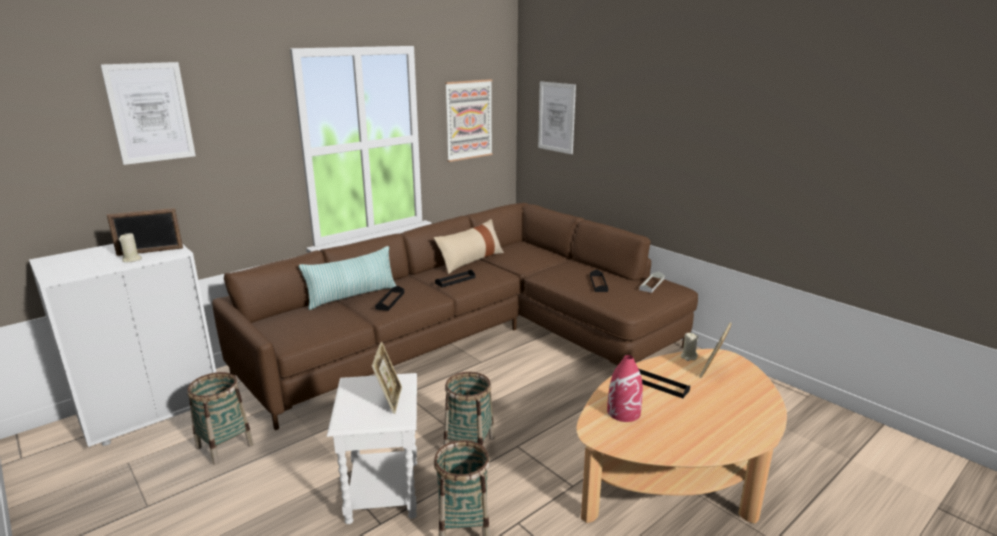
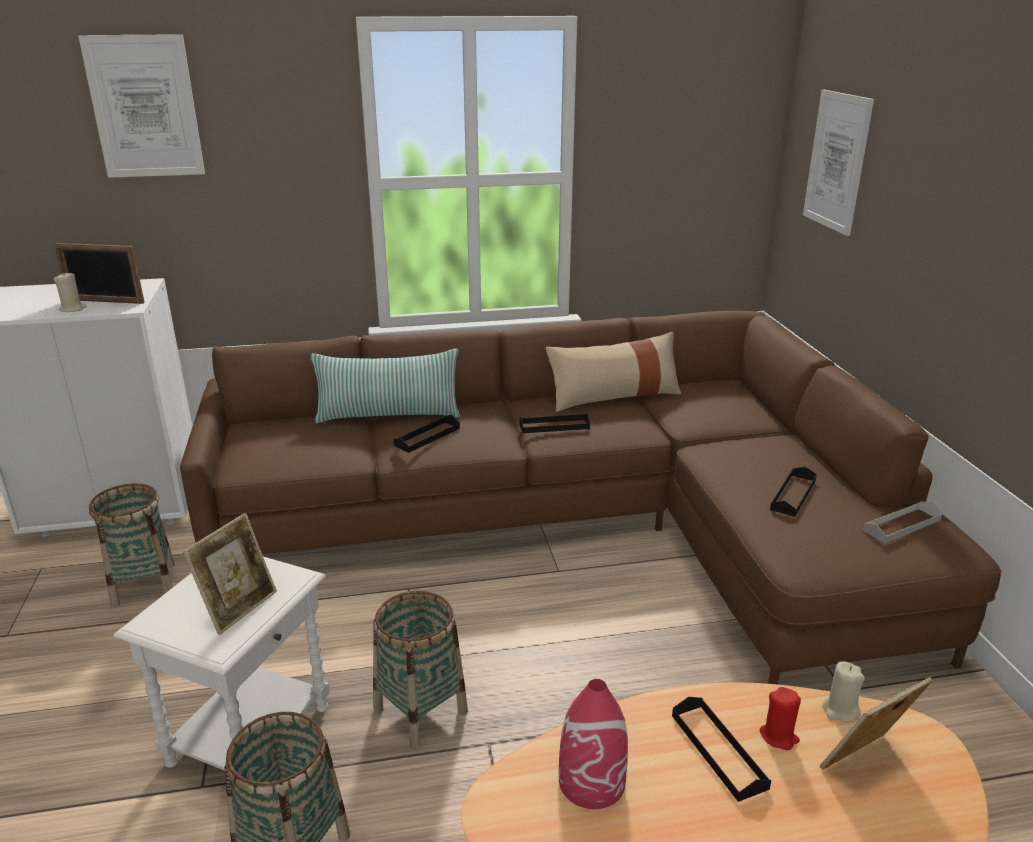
camera: 30 degrees right, 5 degrees up
picture [445,79,493,162] -> none
none -> red candle [760,687,801,750]

